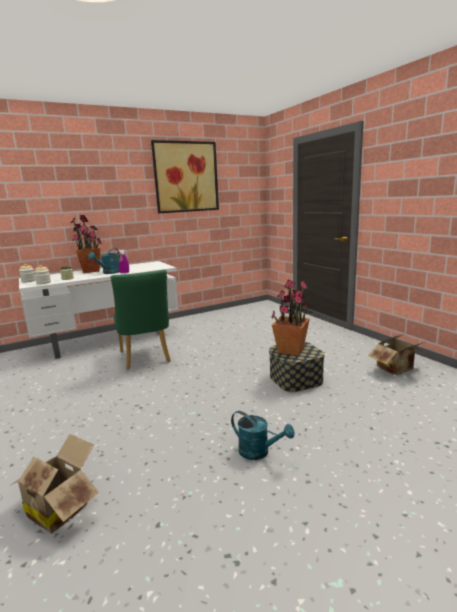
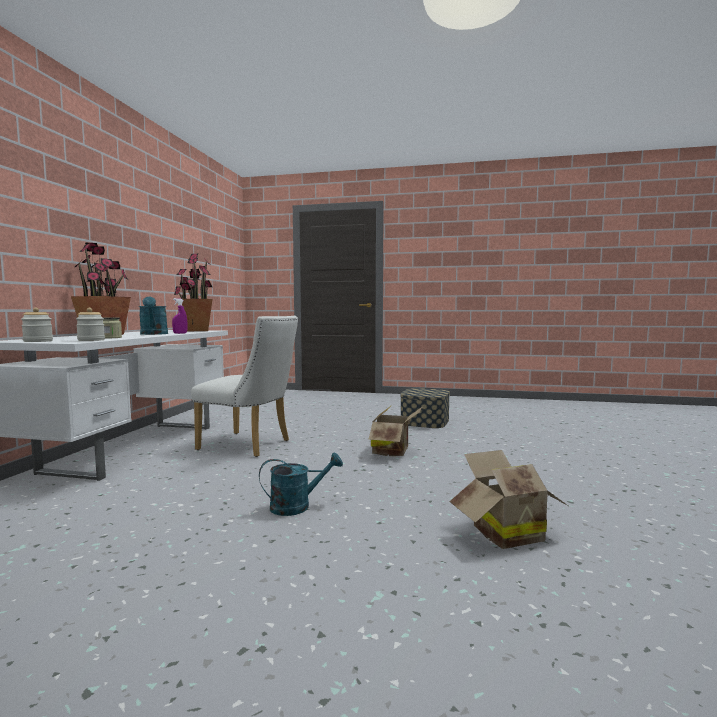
camera: 50 degrees left, 10 degrees down
green chair [111,270,171,370] -> white chair [191,316,298,457]
picture [151,140,219,213] -> none
turquoise watering can [231,411,295,460] -> turquoise watering can moved to [259,452,343,516]
potted plant [271,280,310,356] -> potted plant moved to [174,254,213,331]
cardboard box [368,334,425,375] -> cardboard box moved to [368,404,423,456]

